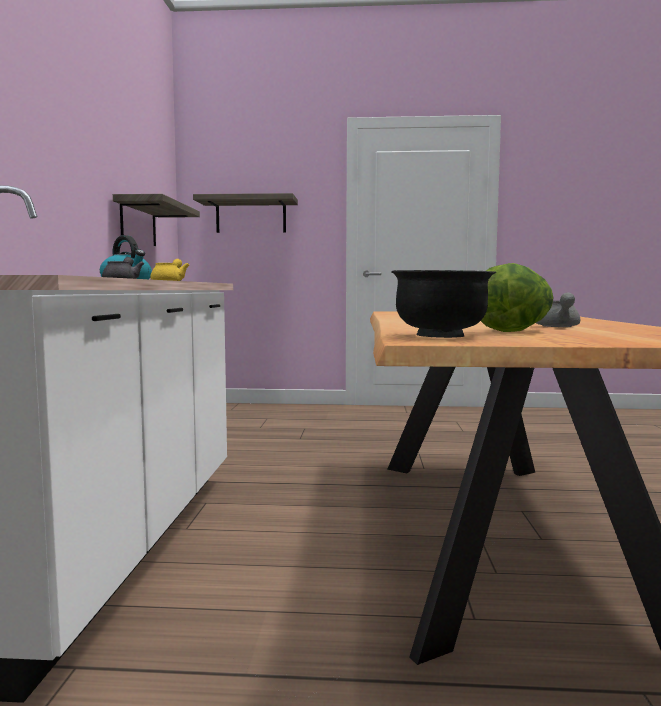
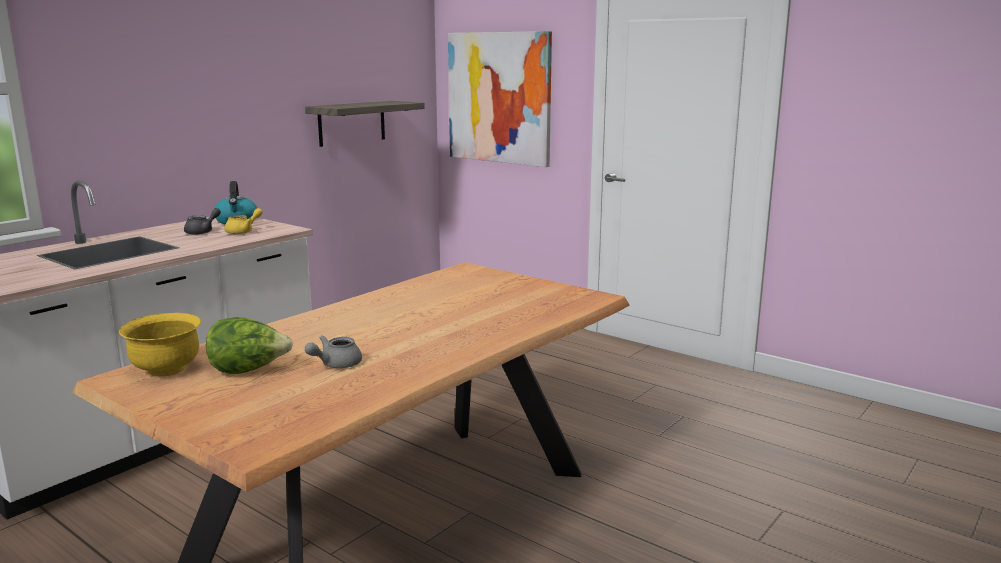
camera: 35 degrees right, 10 degrees up
shelf [193,193,298,233] -> picture [448,31,552,167]
black bowl [391,270,497,338] -> yellow bowl [119,313,201,377]

